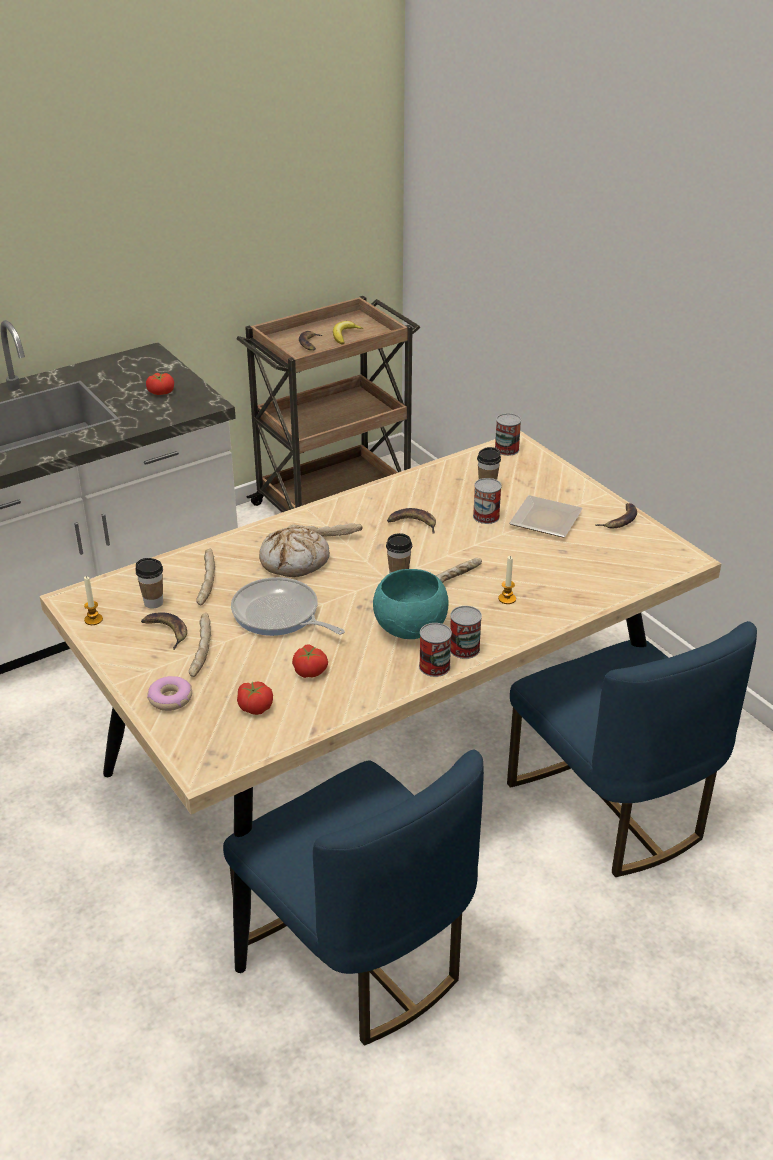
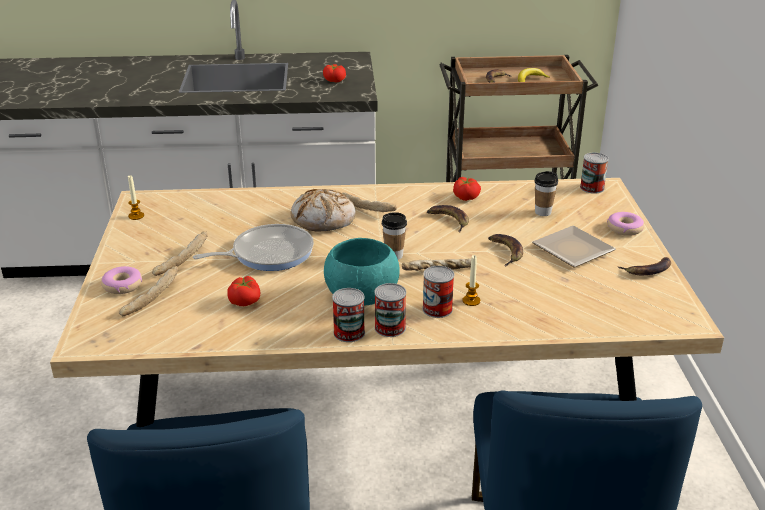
camera: 30 degrees right, 5 degrees down
cup [135,558,163,609] -> none
banana [141,612,187,650] -> banana moved to [488,234,523,266]
bread [196,548,215,605] -> bread moved to [119,266,178,316]
frying pan [231,577,345,636] -> frying pan turned 90 degrees clockwise [193,224,314,271]
tomato [237,681,273,715] -> tomato moved to [453,177,481,201]
can [473,478,502,524] -> can moved to [422,266,454,318]
none -> donut [607,212,644,236]

